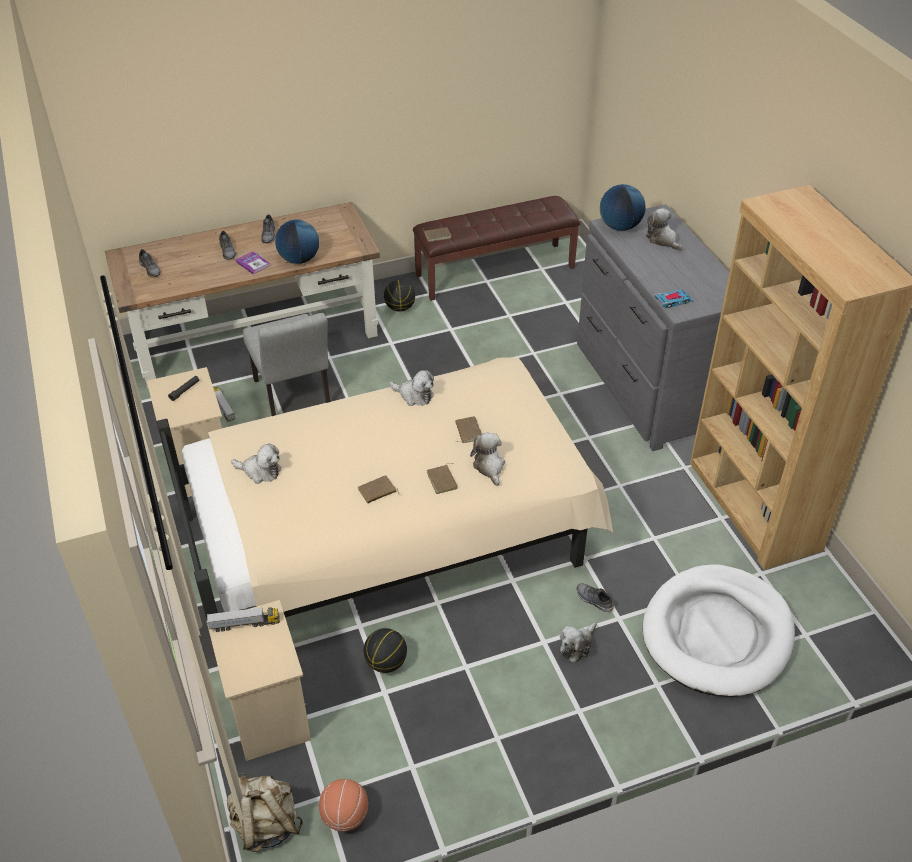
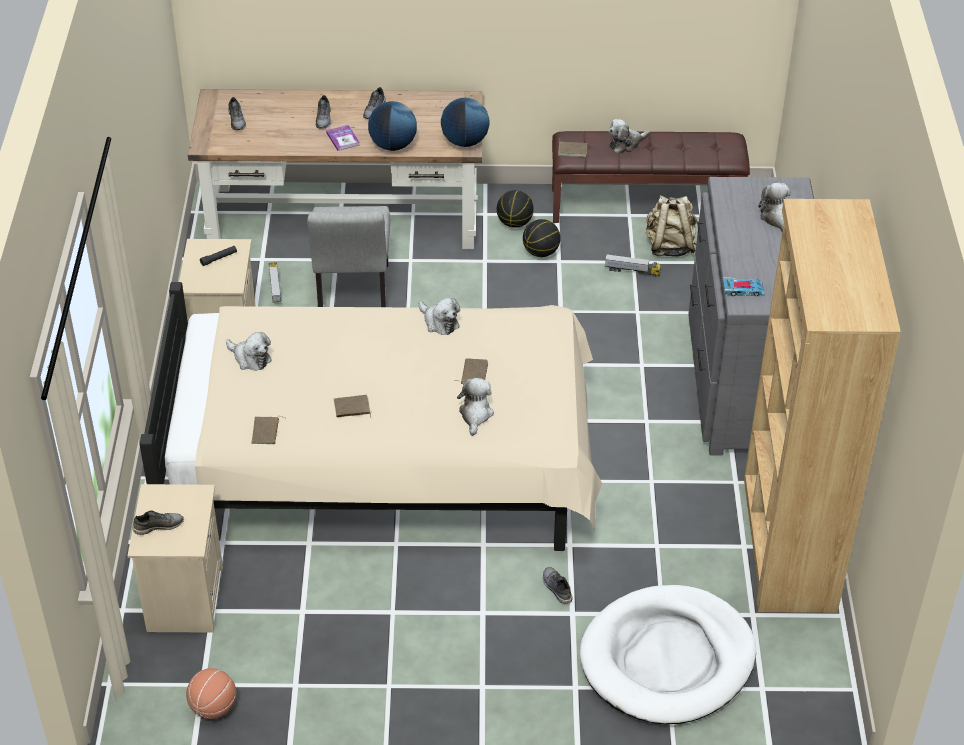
camera: 20 degrees right, 0 degrees up
toy truck [207,607,280,632] -> toy truck moved to [605,254,661,277]
beige backpack [227,773,303,852] -> beige backpack moved to [645,195,697,257]
basketball [363,628,407,673] -> basketball moved to [523,219,560,257]
brown book [427,463,458,494] -> brown book moved to [251,416,285,444]
plush toy [560,623,597,663] -> plush toy moved to [609,119,650,153]
globe [600,184,645,231] -> globe moved to [441,98,490,147]
none -> grey shoe [133,510,184,535]

